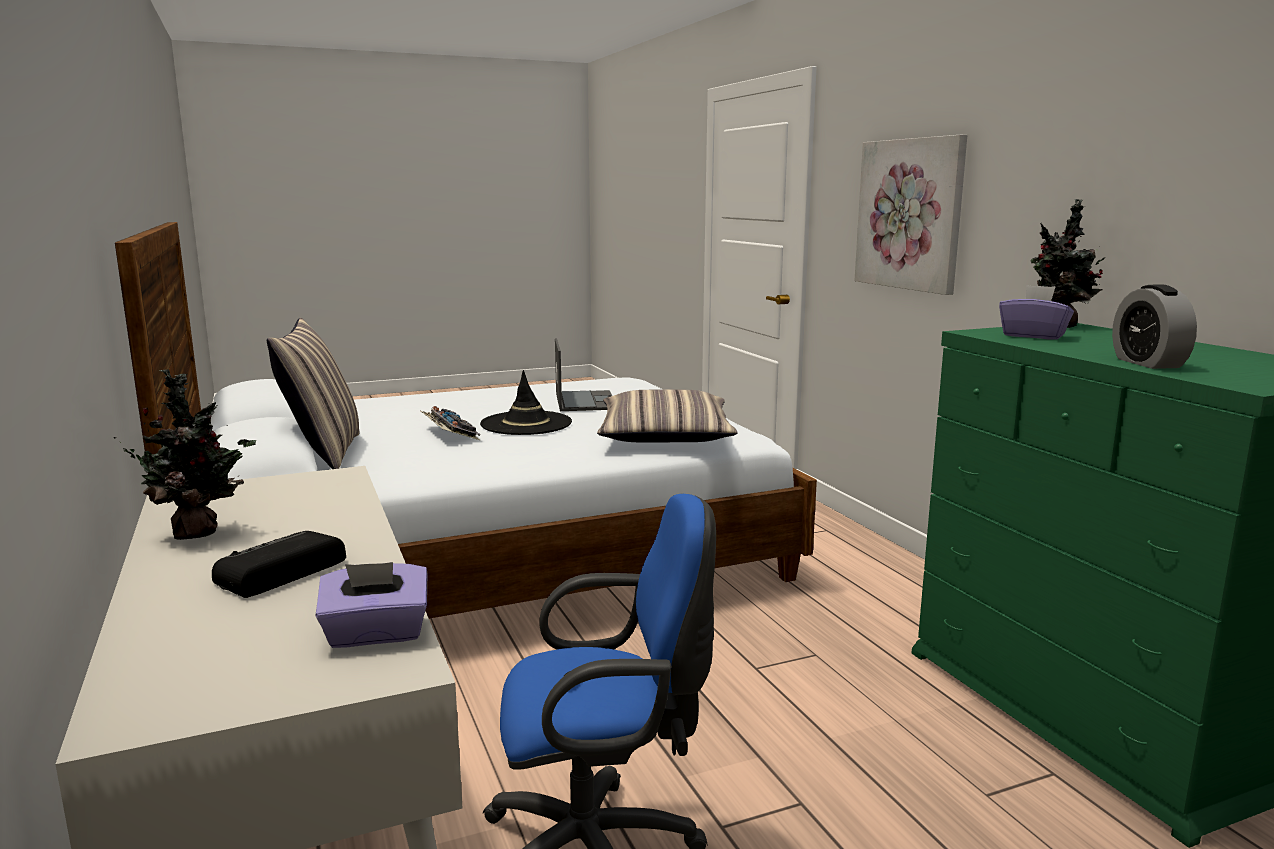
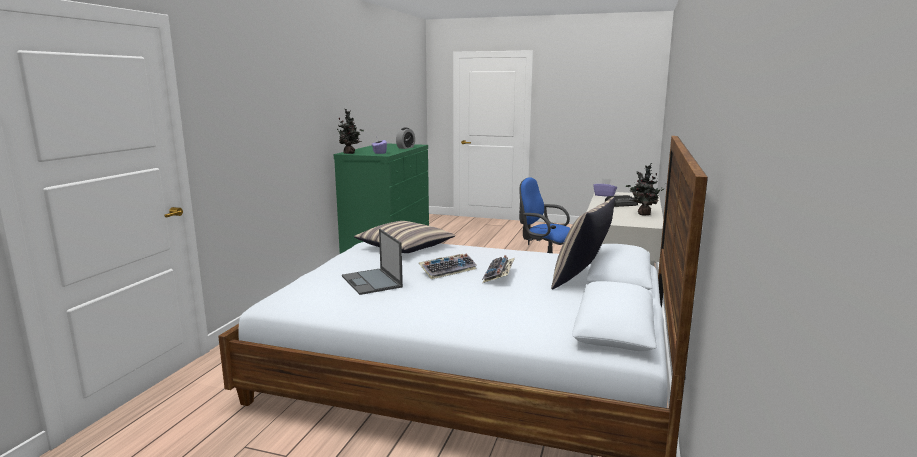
camera: 140 degrees left, 0 degrees up
black hat [480,370,572,435] -> keyboard [419,254,477,279]
laptop [555,338,612,411] -> laptop turned 60 degrees counterclockwise [342,229,403,295]
picture [854,135,967,295] -> none

